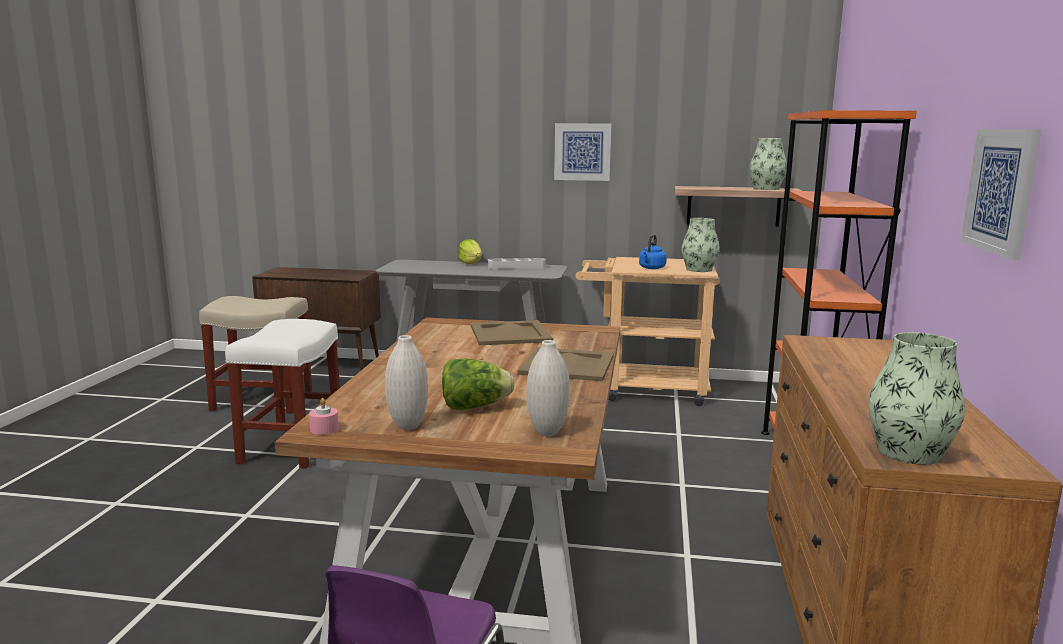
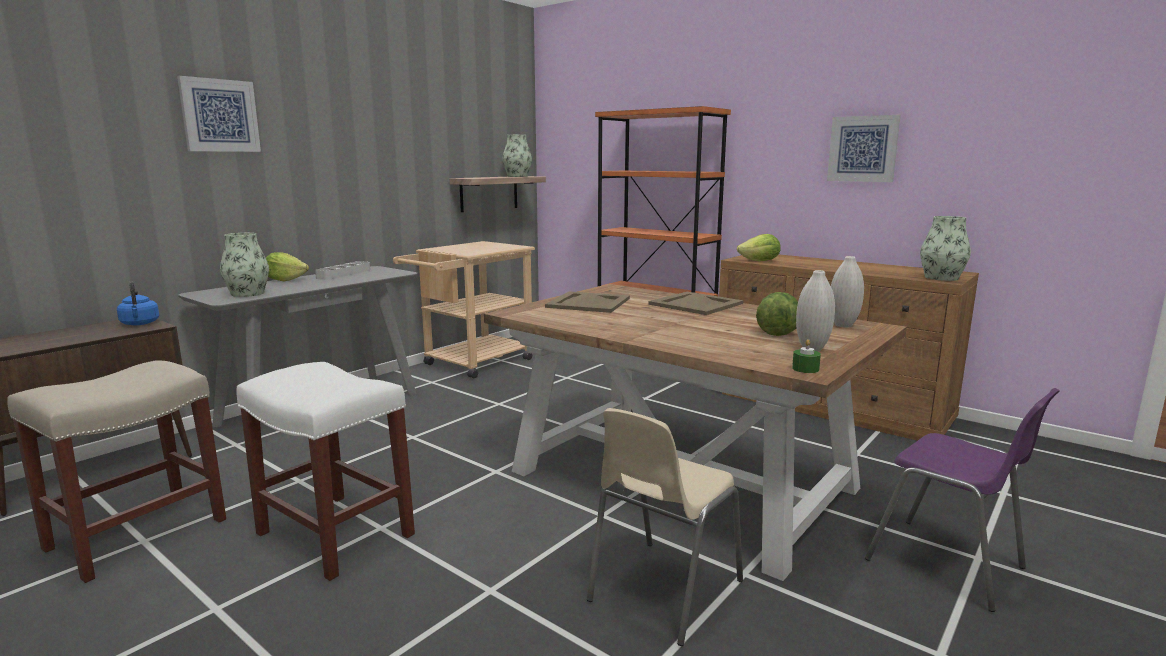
camera: 60 degrees left, 0 degrees up
pink candle [309,398,339,435] -> green candle [792,339,821,373]
picture [554,123,611,181] -> picture moved to [177,76,261,152]
blue kettle [639,234,667,269] -> blue kettle moved to [117,281,159,325]
vase [682,218,720,272] -> vase moved to [220,233,269,297]
none -> beige chair [587,408,743,646]
none -> lettuce [737,234,781,261]

